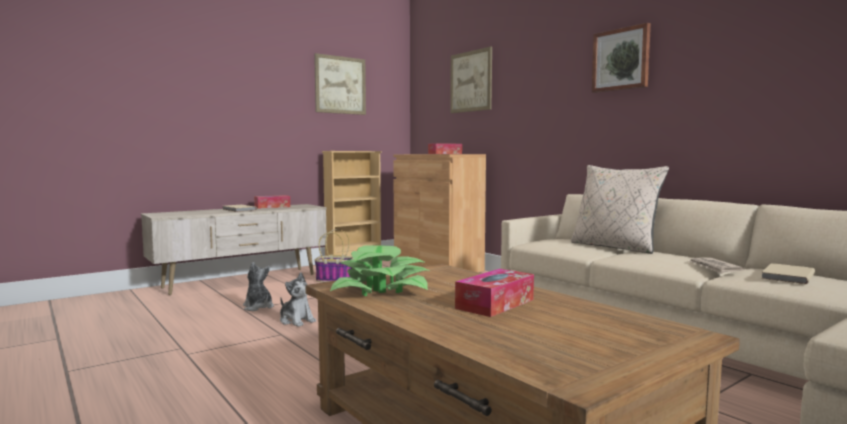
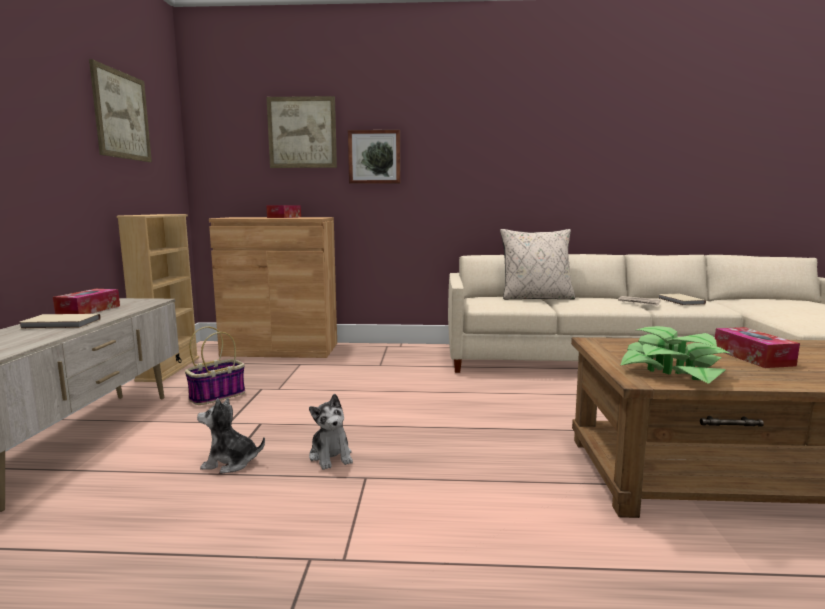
camera: 50 degrees left, 5 degrees up
plush toy [280,272,316,327] -> plush toy turned 75 degrees clockwise [309,394,353,470]
picture [592,23,651,93] -> picture moved to [348,130,400,184]

